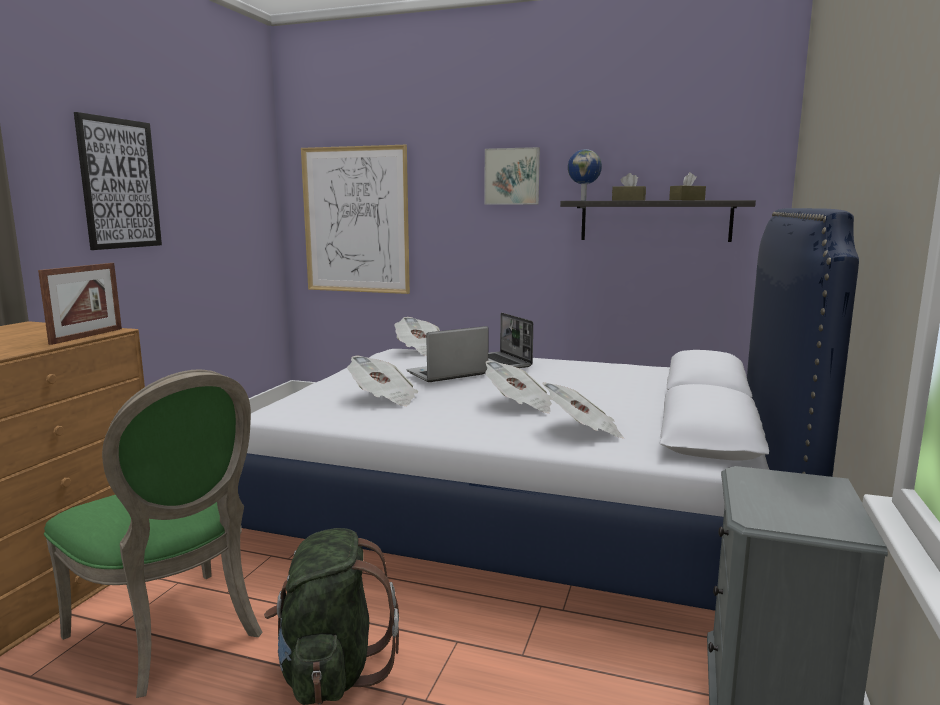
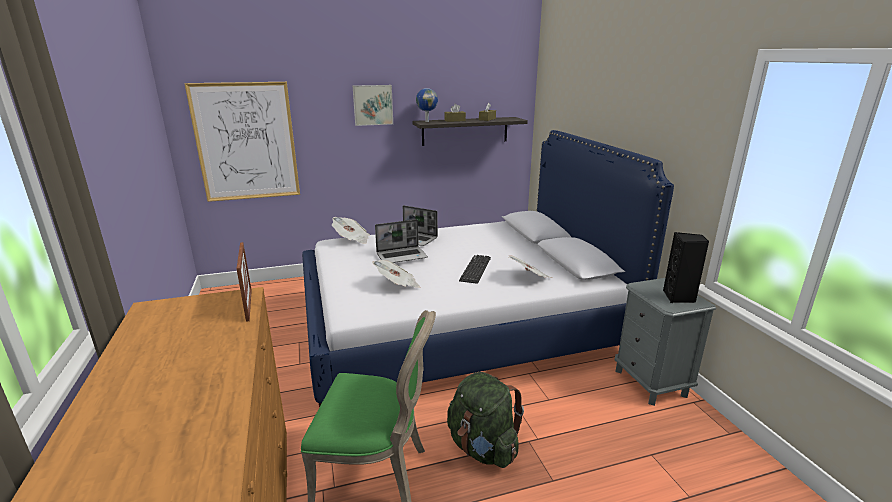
camera: 35 degrees left, 10 degrees up
picture [74,112,162,250] -> none
laptop [407,326,488,382] -> laptop turned 135 degrees counterclockwise [375,219,428,263]
newspaper [485,361,552,413] -> keyboard [459,255,491,284]
none -> black speaker [663,232,709,303]

